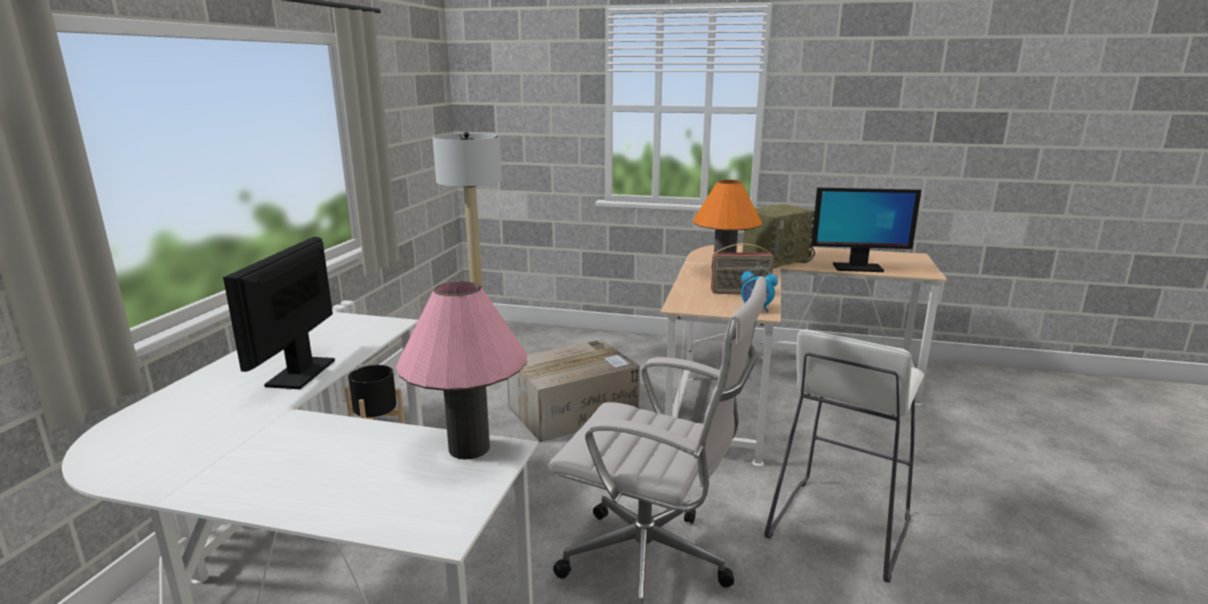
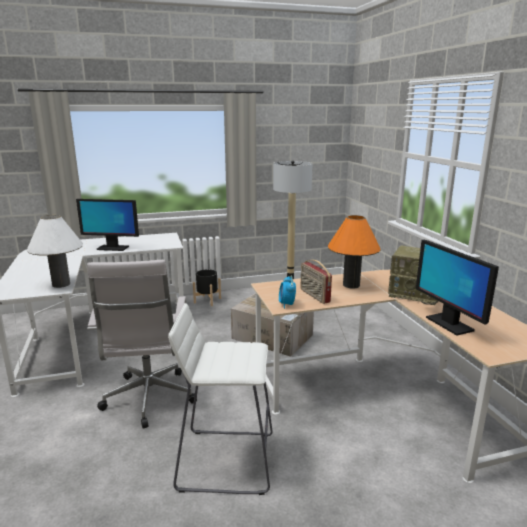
camera: 60 degrees right, 0 degrees up
monitor [223,237,335,389] -> monitor turned 150 degrees counterclockwise [76,199,139,251]
pink table lamp [396,281,527,460] -> white table lamp [27,215,83,288]

